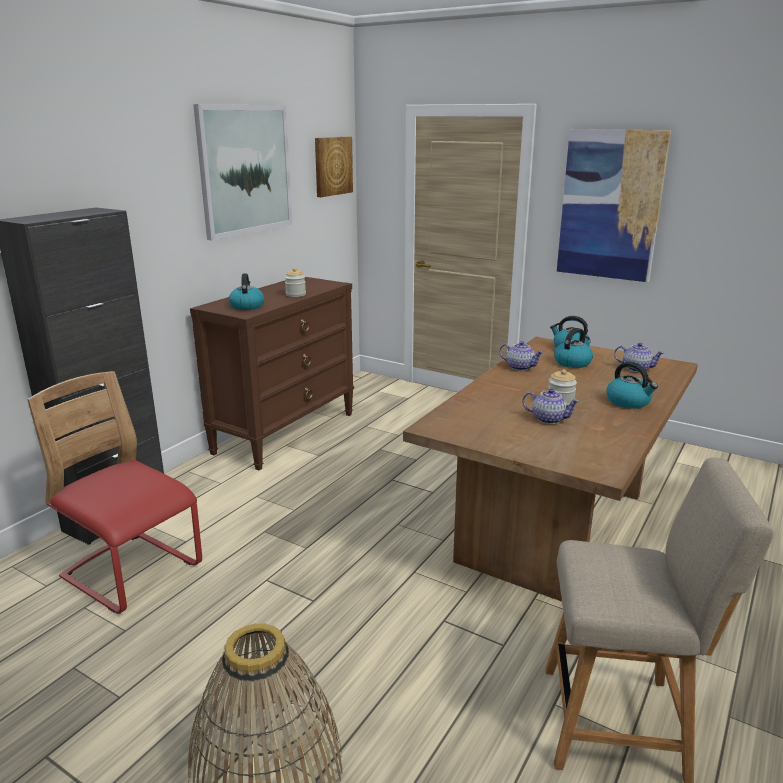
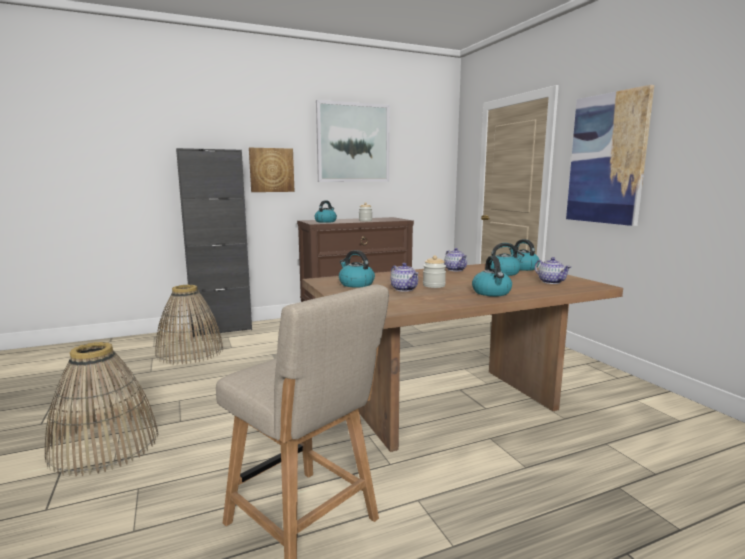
camera: 35 degrees right, 10 degrees down
red chair [27,371,202,614] -> basket [155,285,223,365]
picture [315,136,353,197] -> picture moved to [249,148,295,192]
none -> kettle [339,250,375,288]

